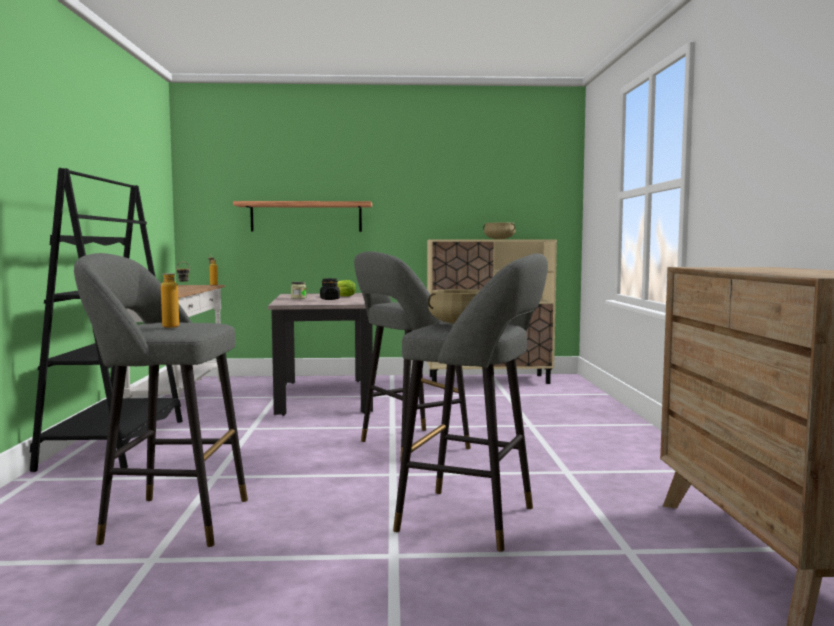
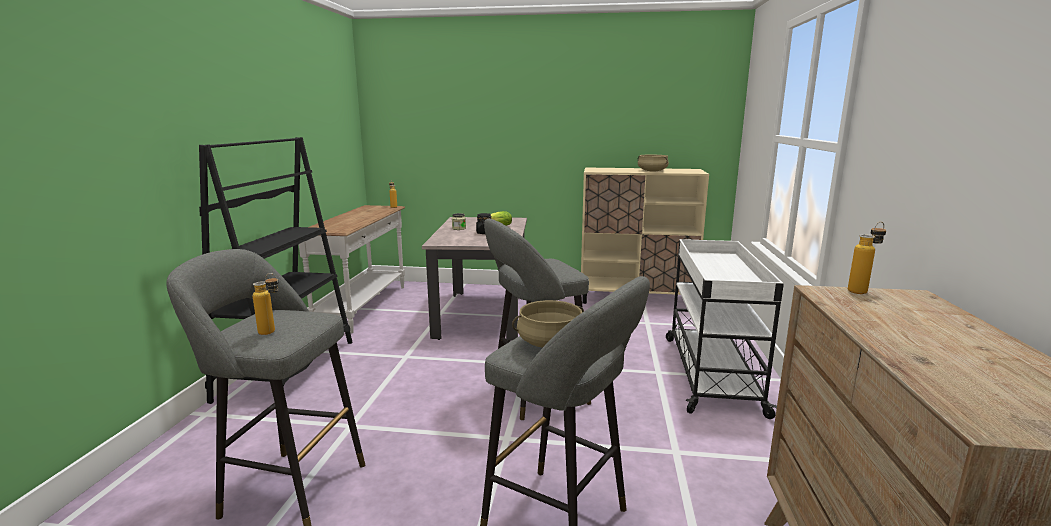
camera: 10 degrees right, 10 degrees up
shelf [233,201,372,232] -> none
none -> white cart [666,239,784,419]
none -> bottle [848,221,886,294]

